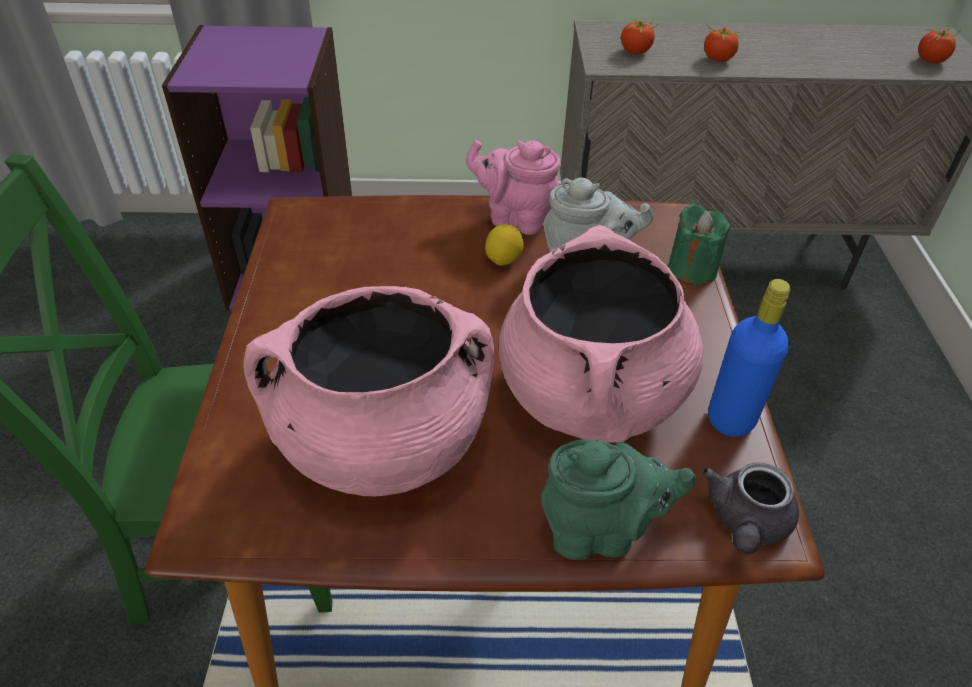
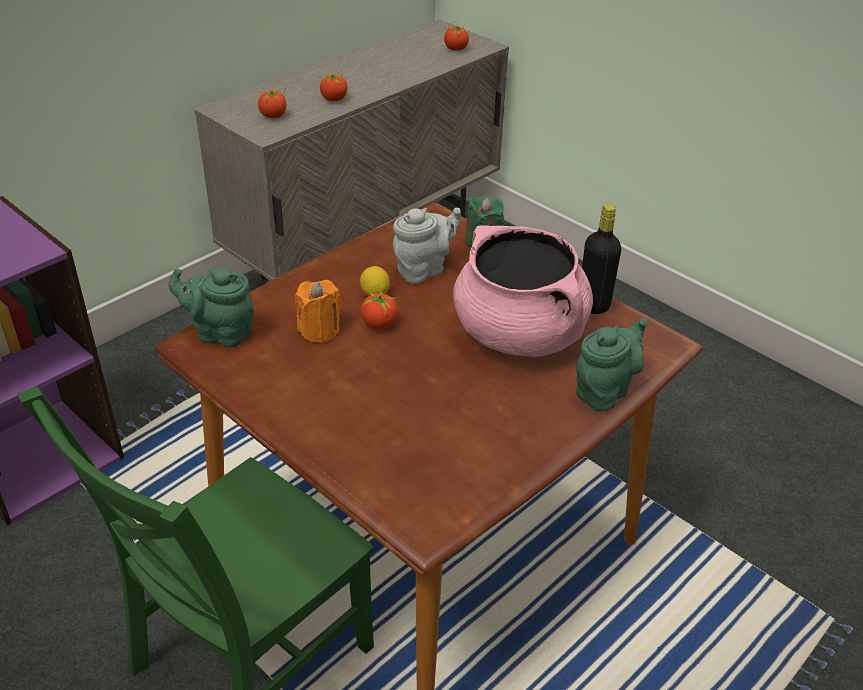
camera: 45 degrees left, 5 degrees down
pink cooking pot [244,286,494,496] -> none
pink teapot [466,140,560,235] -> none
grey teapot [702,463,799,554] -> none
blue bottle [708,279,791,437] -> black bottle [582,204,621,314]
none -> green teapot [169,268,254,348]
none -> orange candle [295,280,340,343]
none -> tomato [361,285,398,330]

